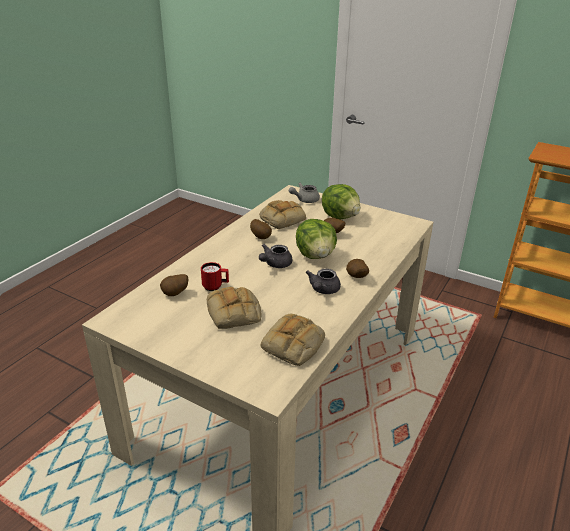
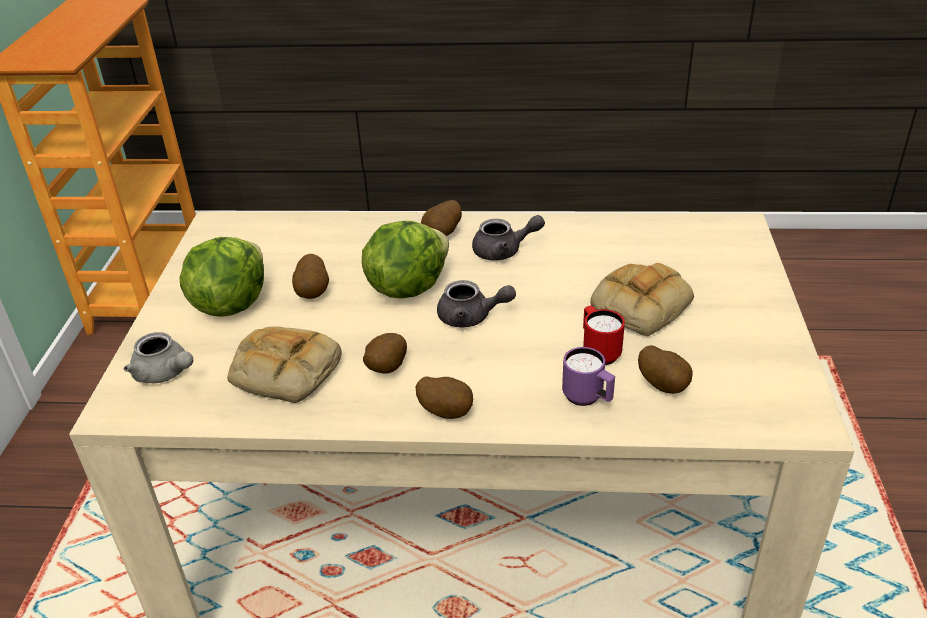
camera: 115 degrees left, 5 degrees up
bread [260,314,325,366] -> none
none -> potato [416,377,473,419]
none -> purple mug [562,347,615,406]

